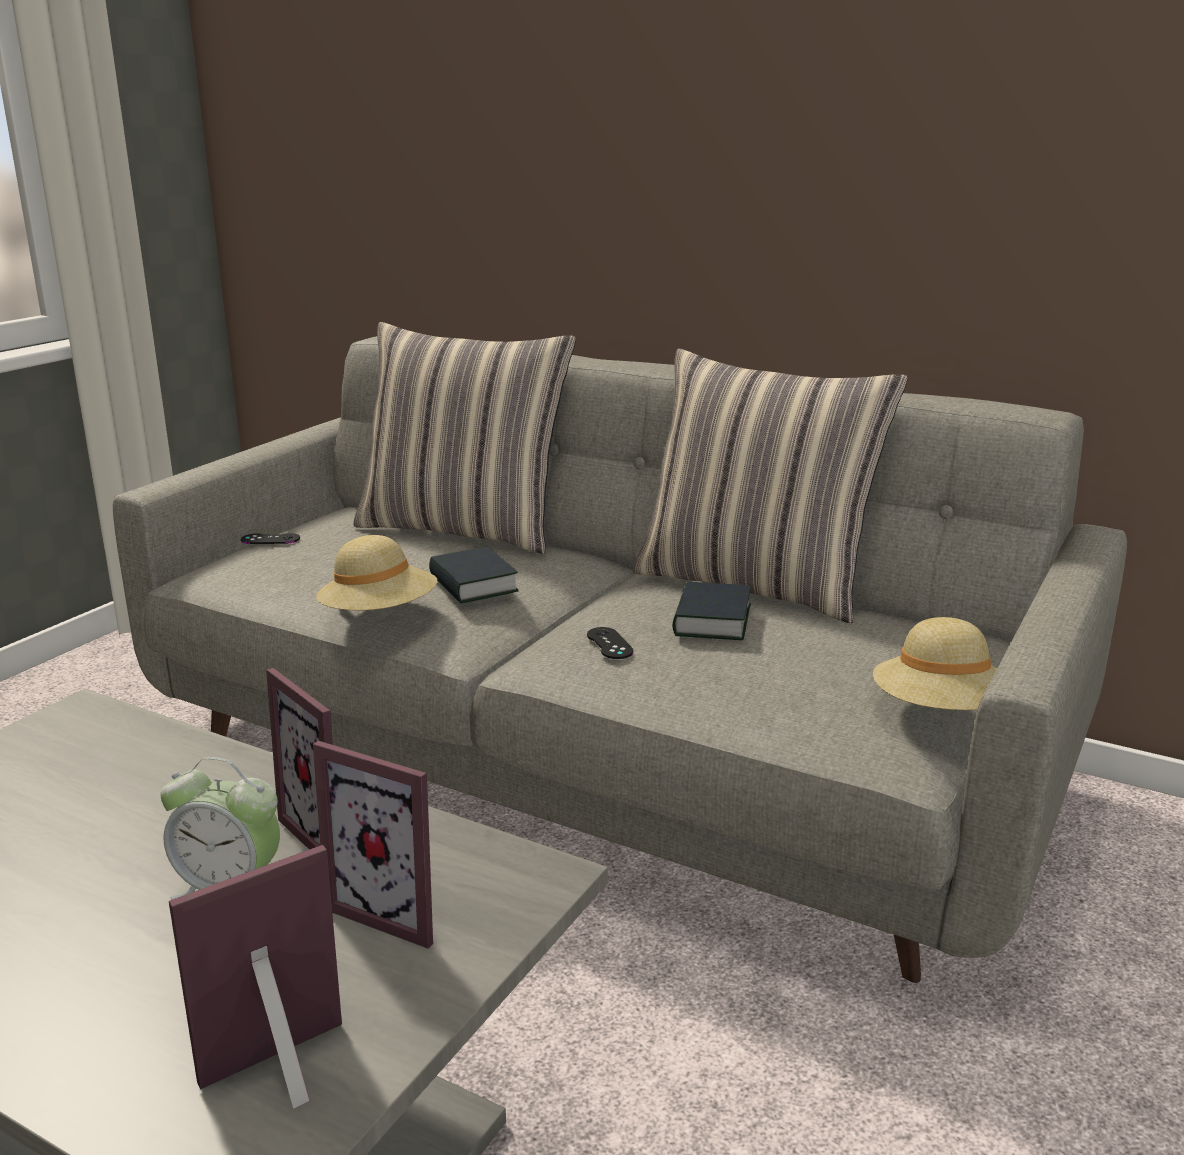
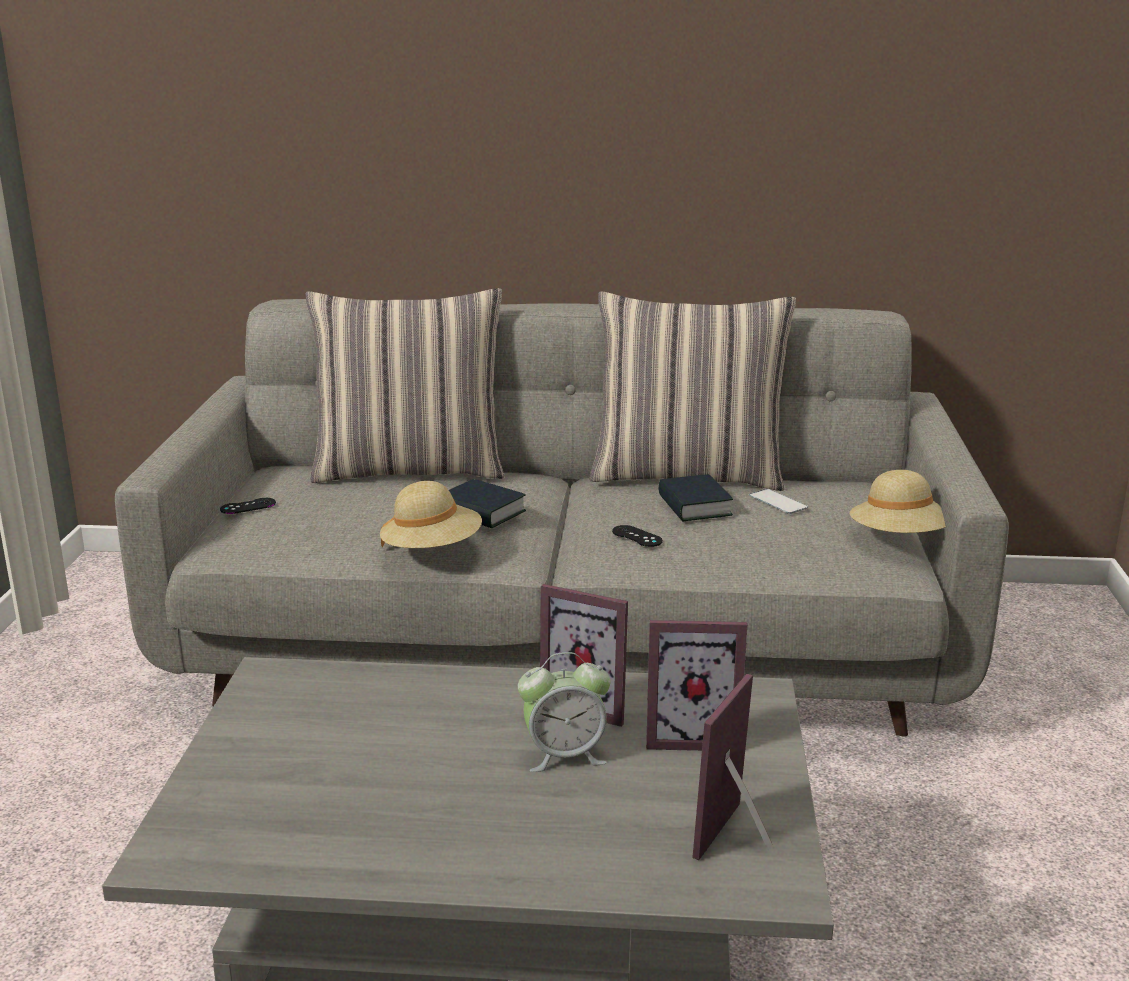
camera: 25 degrees left, 0 degrees up
none -> phone [749,489,808,514]

